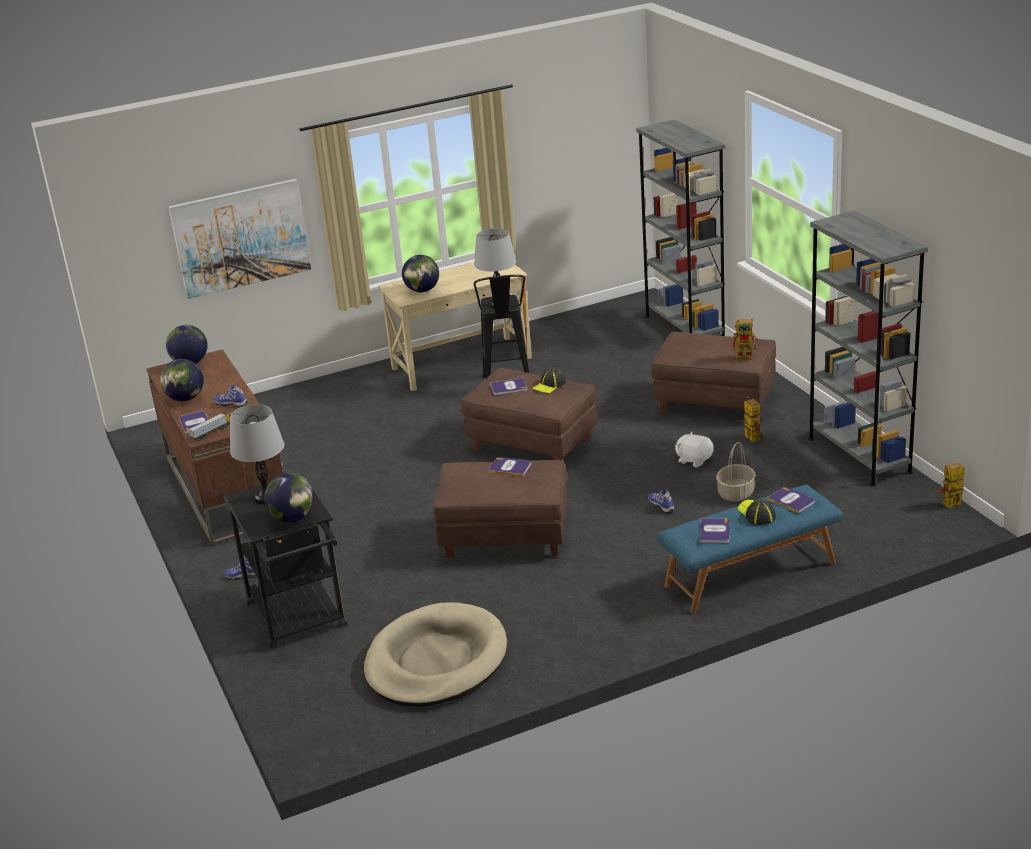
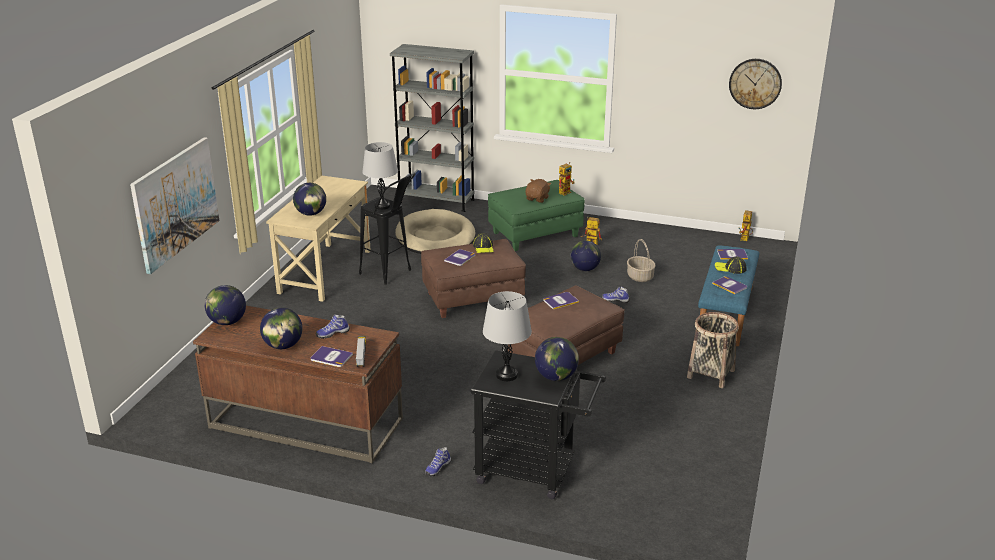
camera: 50 degrees left, 0 degrees up
beige dog bed [364,602,507,707] -> beige dog bed moved to [395,209,476,254]
brown ottoman [651,331,776,412] -> green ottoman [488,180,585,251]
white plush toy [675,432,713,468] -> globe [570,241,601,271]
grey bookcase [808,211,928,486] -> none
none -> brown plush toy [525,179,551,203]
none -> basket [687,312,739,388]
none -> wall clock [729,59,782,109]

